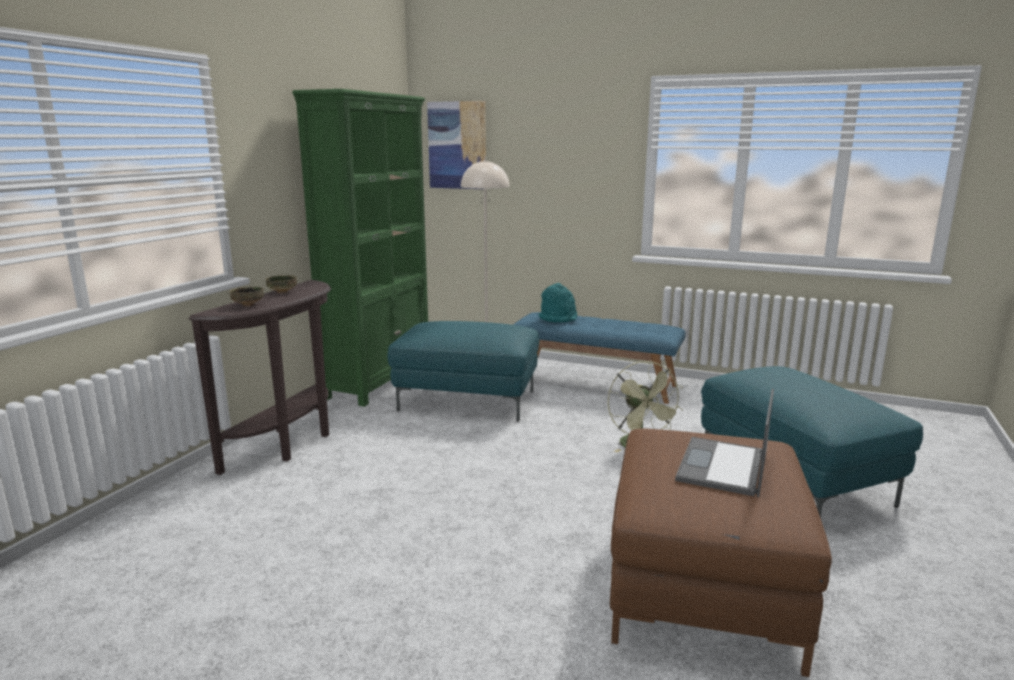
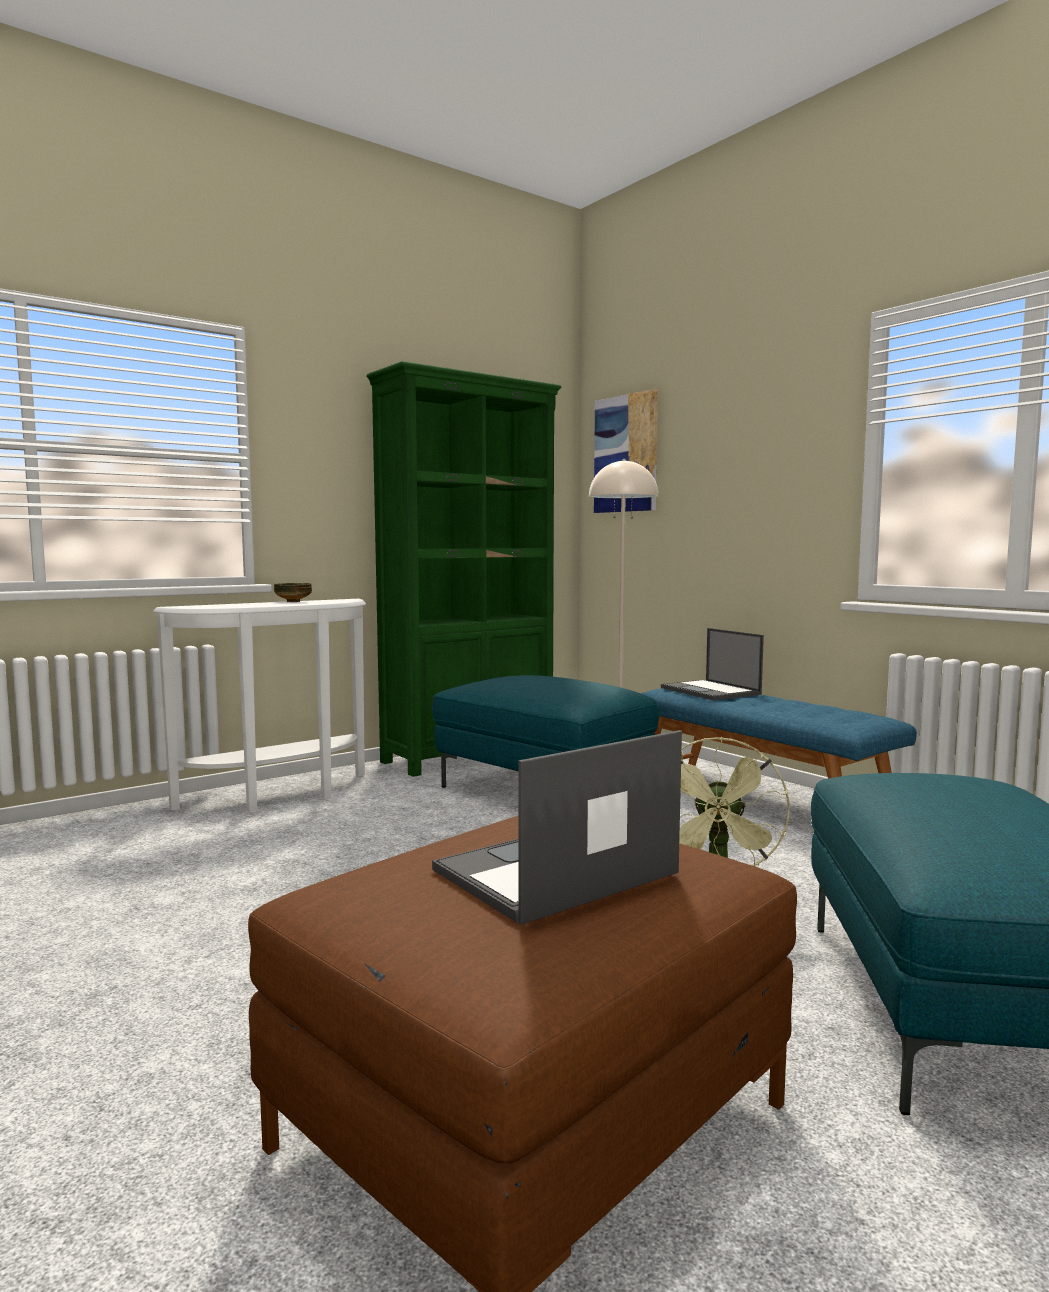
camera: 30 degrees right, 10 degrees down
brown console table [189,280,331,475] -> white console table [153,599,366,812]
bowl [230,286,264,306] -> none
turquoise hat [538,283,577,323] -> laptop [661,628,764,701]

